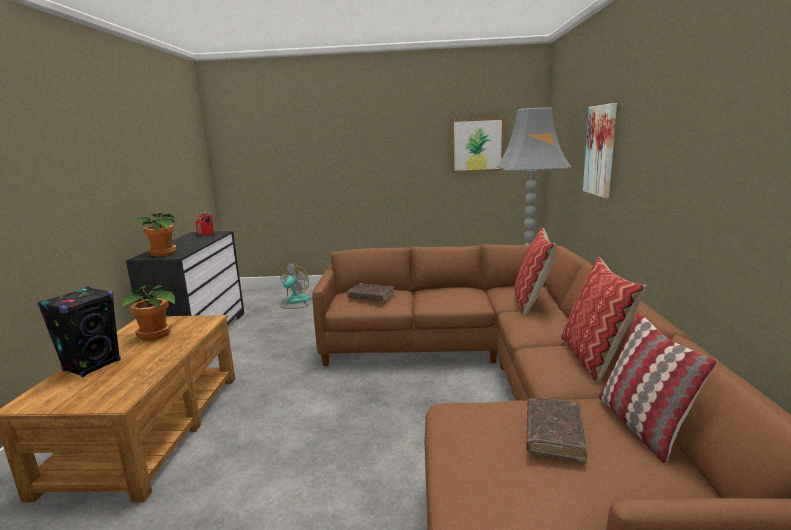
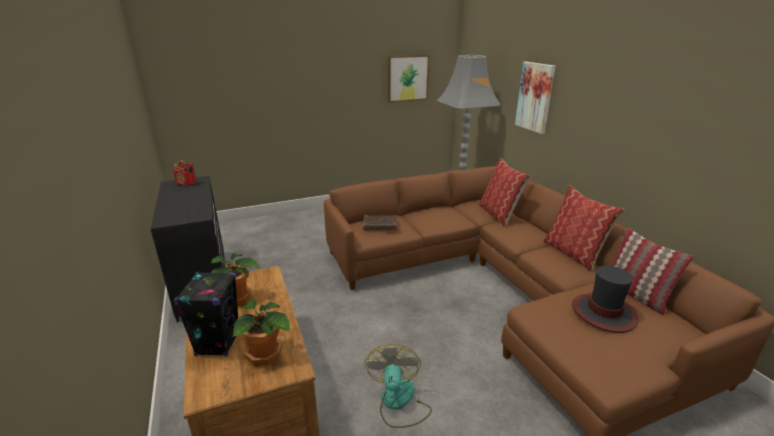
camera: 25 degrees left, 10 degrees up
potted plant [132,213,177,257] -> potted plant moved to [233,300,290,366]
fan [280,263,311,309] -> fan moved to [365,344,432,428]
brown book [527,398,587,463] -> hat [572,266,639,333]

